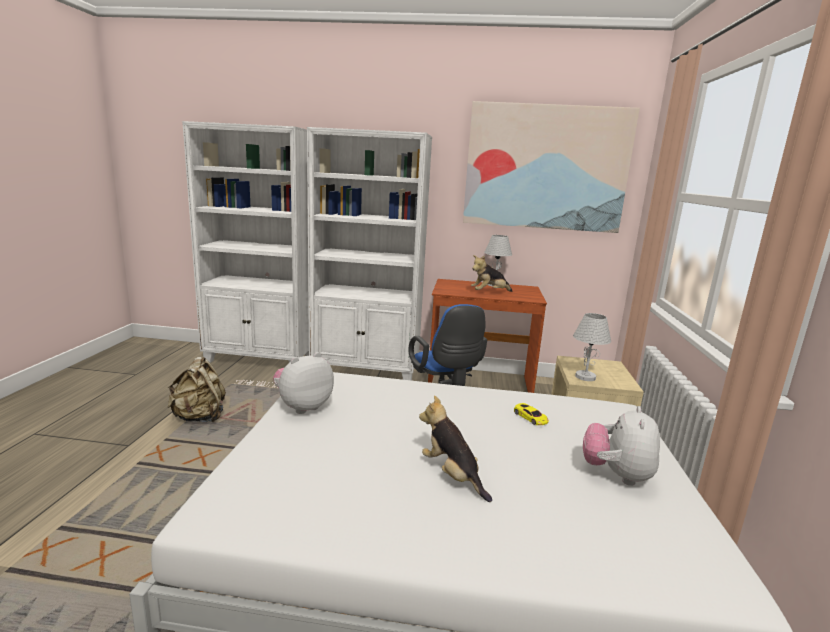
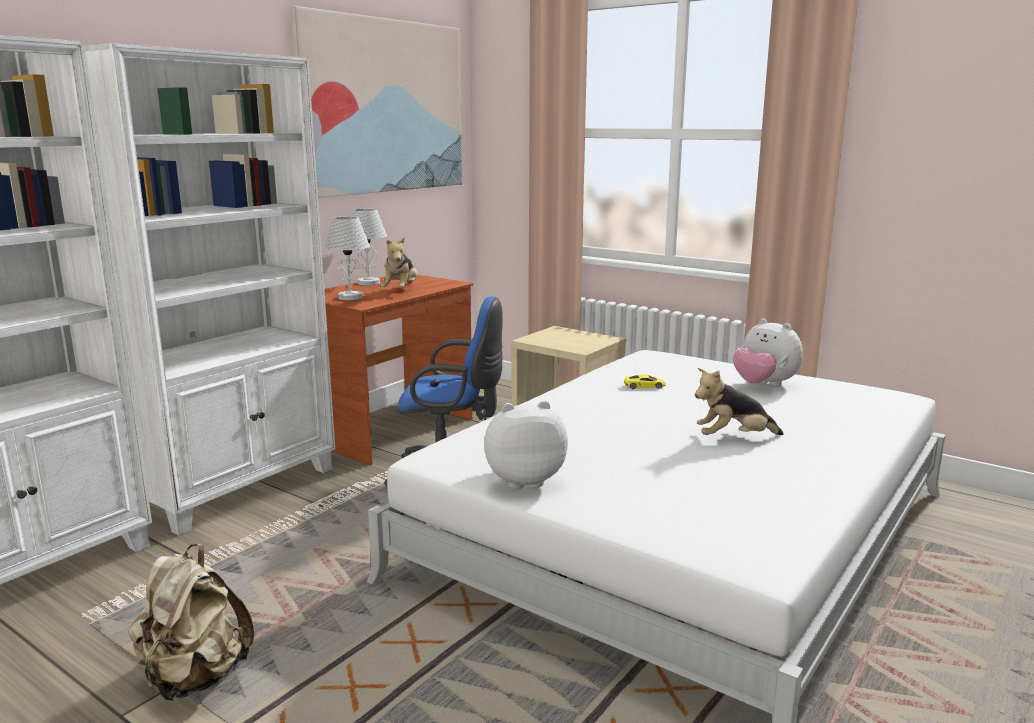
camera: 60 degrees left, 0 degrees up
plush toy [273,352,334,414] -> plush toy turned 90 degrees clockwise [484,401,568,489]
white table lamp [573,313,611,381] -> white table lamp moved to [324,216,370,300]

